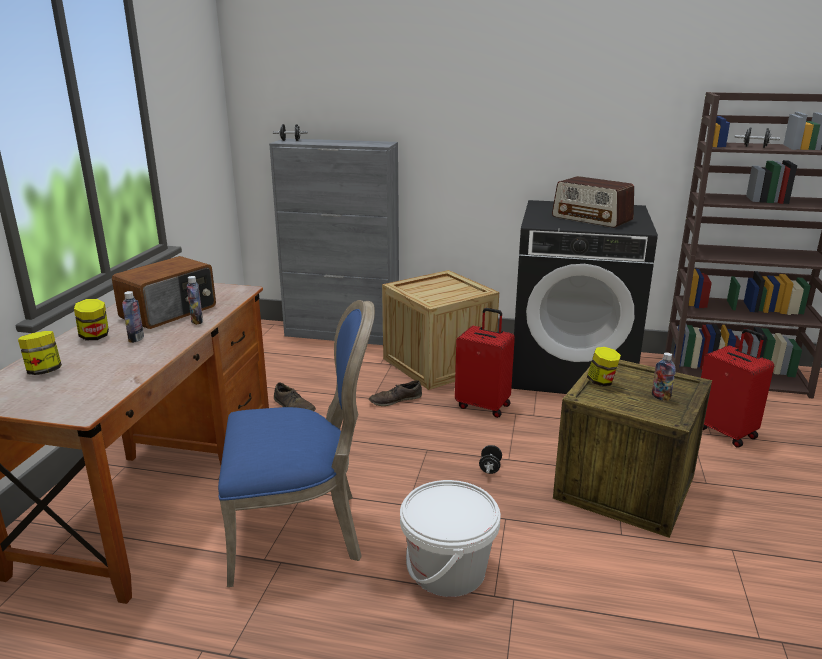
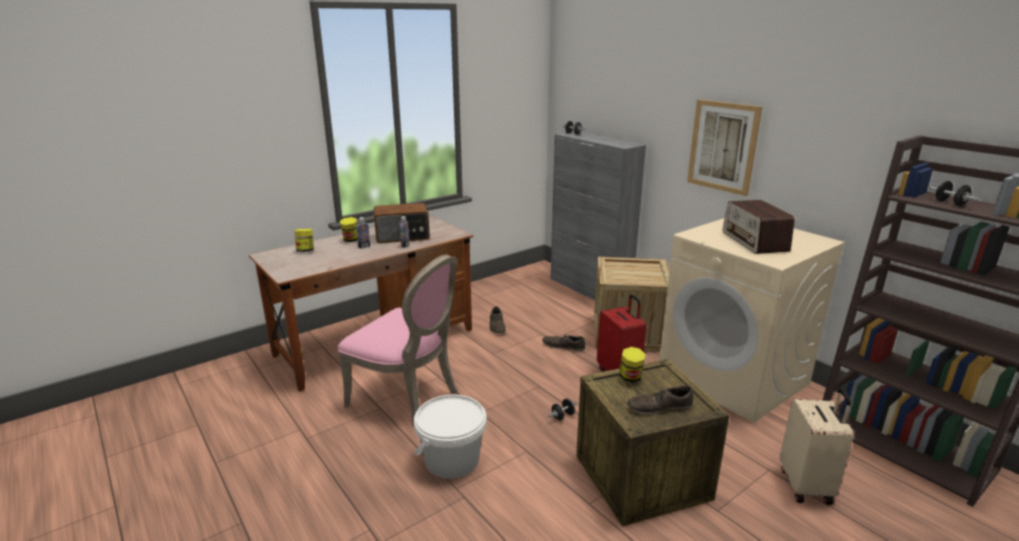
camera: 40 degrees right, 0 degrees up
blue chair [218,300,375,587] -> pink chair [337,254,458,426]
black washing machine [511,200,658,394] -> beige washing machine [659,218,845,423]
bottle [652,352,676,401] -> brown shoe [627,386,693,415]
red suitcase [701,329,774,447] -> beige suitcase [780,388,854,505]
none -> picture [687,99,762,196]

